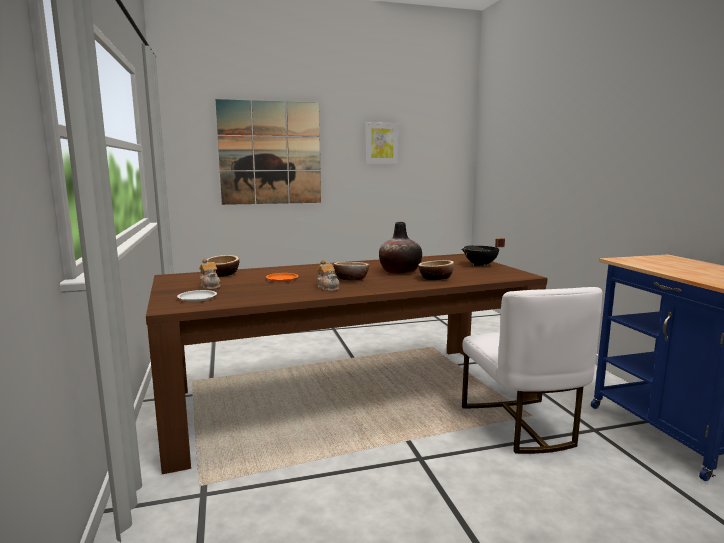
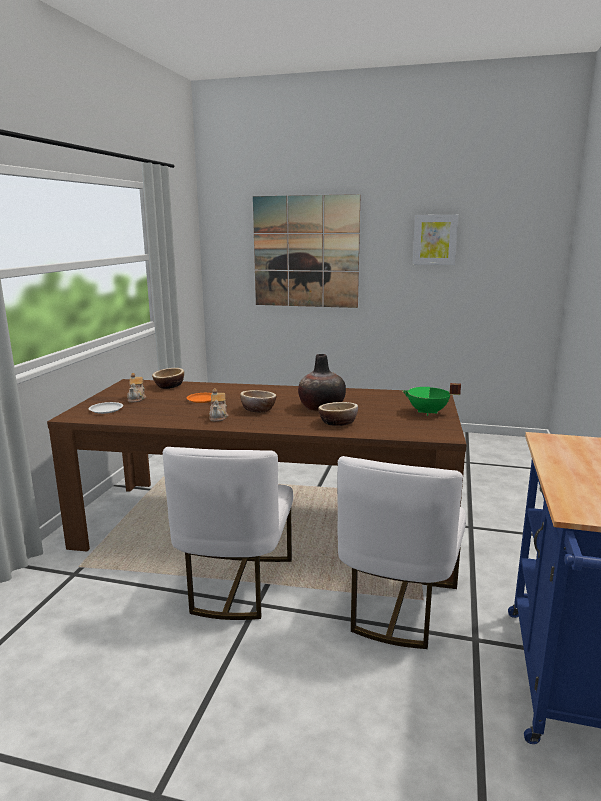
camera: 30 degrees right, 5 degrees up
black cooking pot [462,238,505,267] -> green cooking pot [402,383,461,416]
none -> white chair [163,447,293,620]

